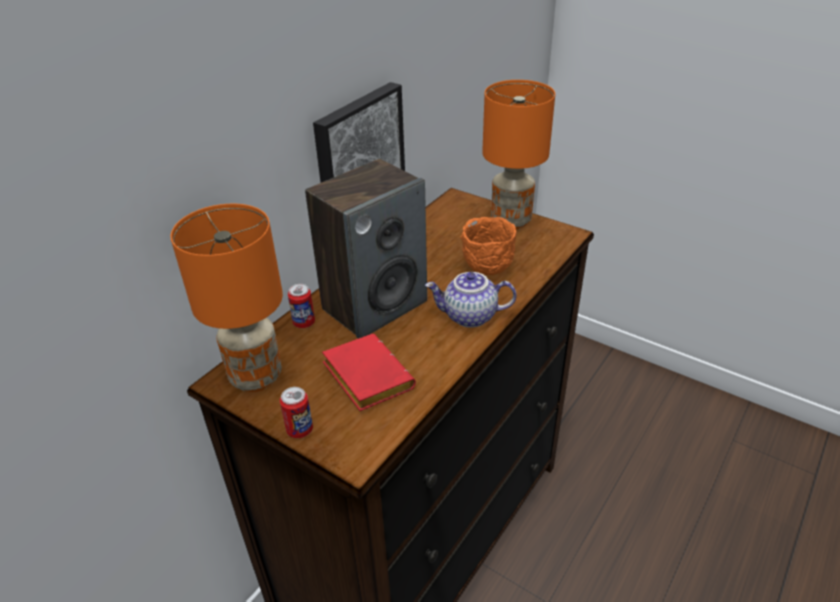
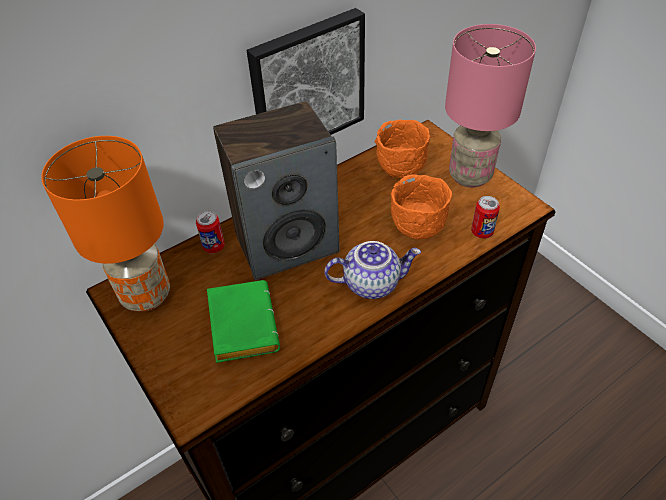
camera: 20 degrees right, 10 degrees up
can [280,387,313,438] -> can moved to [471,196,500,239]
red book [322,334,416,411] -> green book [207,280,280,363]
teapot [425,272,516,328] -> teapot turned 150 degrees clockwise [325,241,421,299]
orange table lamp [482,80,555,230] -> pink table lamp [445,24,536,188]
none -> orange bowl [374,120,430,178]

